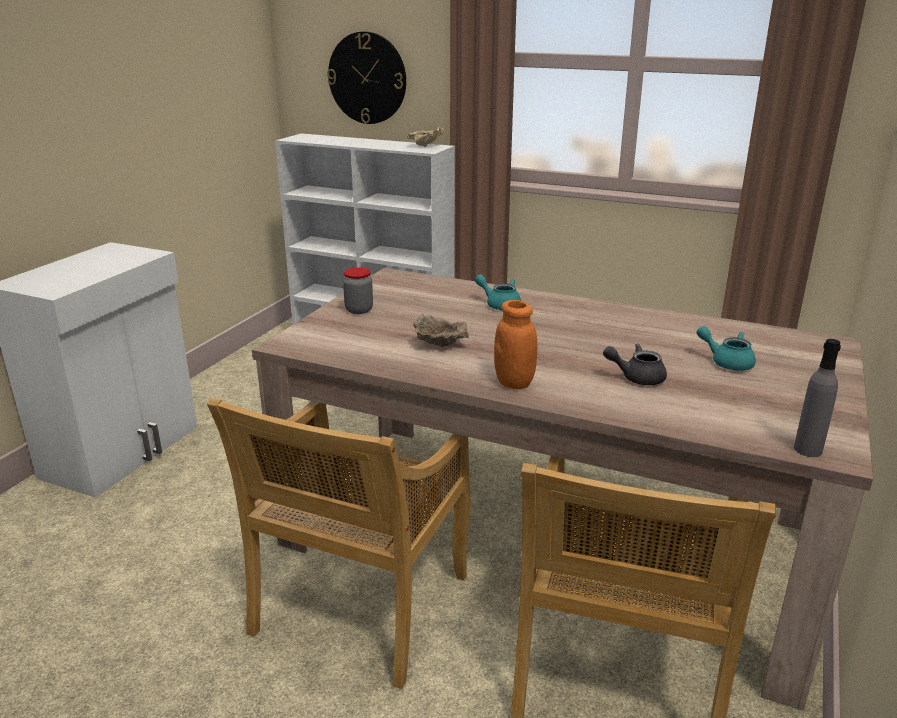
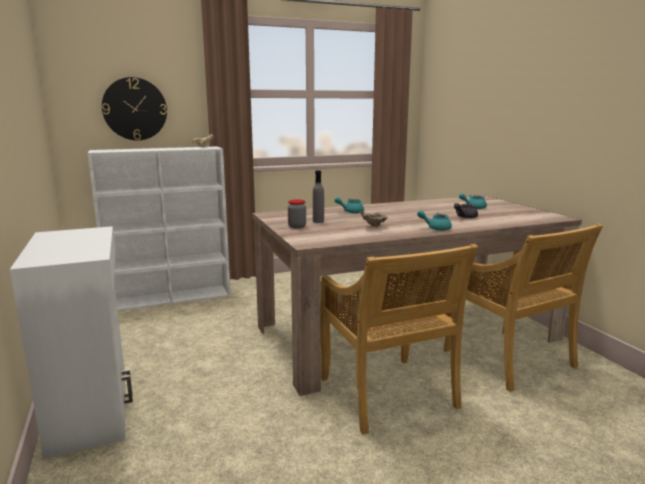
camera: 45 degrees left, 10 degrees down
orange jar [494,300,537,389] -> turquoise teapot [417,210,452,231]
grey bottle [794,339,841,457] -> grey bottle moved to [313,170,324,223]

